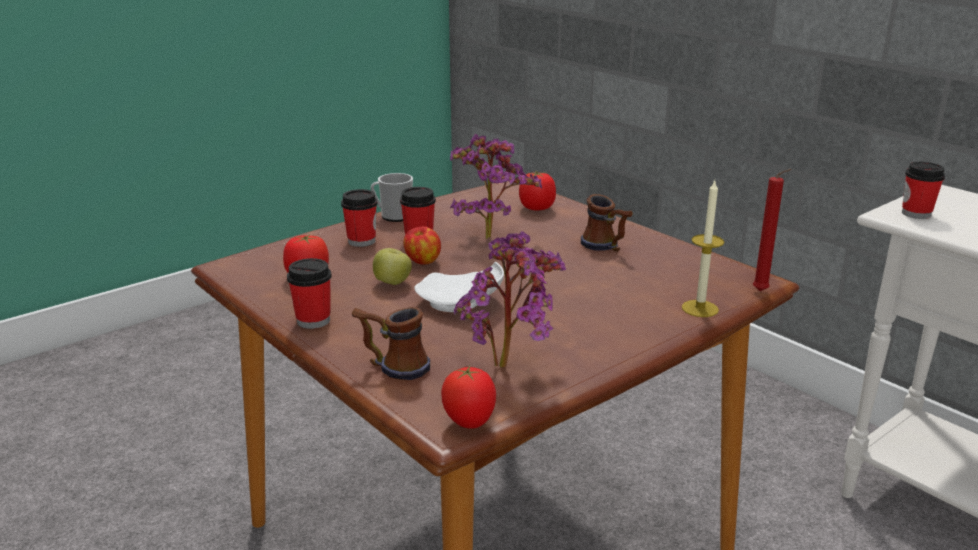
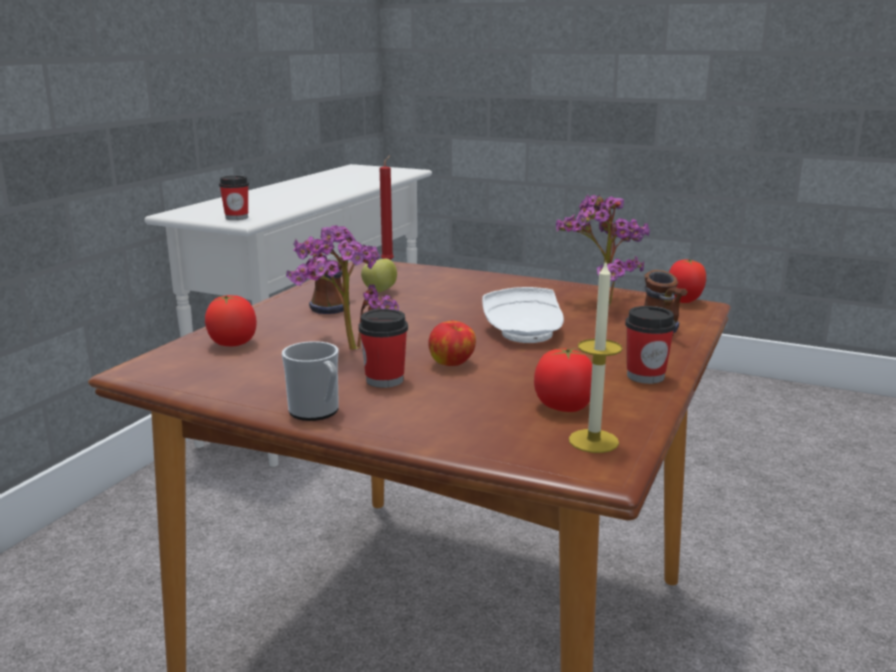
camera: 115 degrees left, 5 degrees down
cup [341,189,377,247] -> none
apple [373,248,412,285] -> apple moved to [361,259,397,292]
candle [682,181,724,317] -> candle moved to [569,261,623,453]

